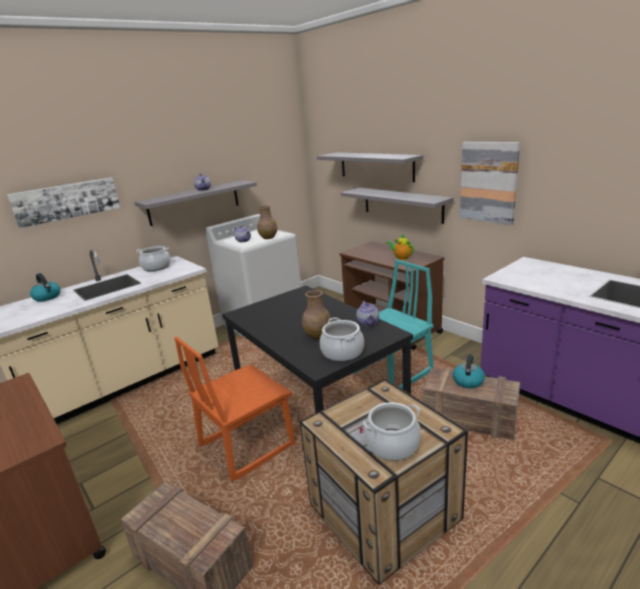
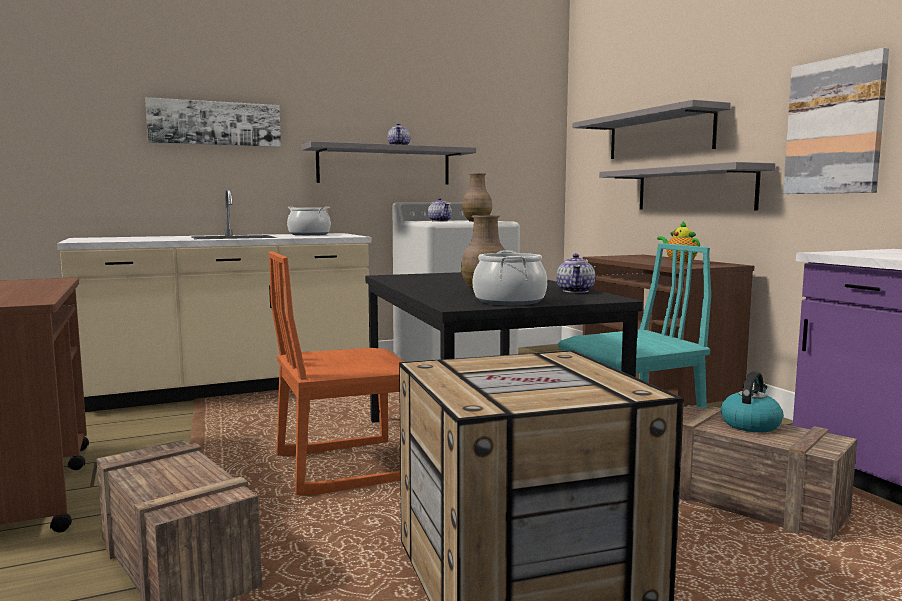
camera: 15 degrees right, 15 degrees down
kettle [30,273,61,302] -> none
cooking pot [363,402,421,461] -> none

